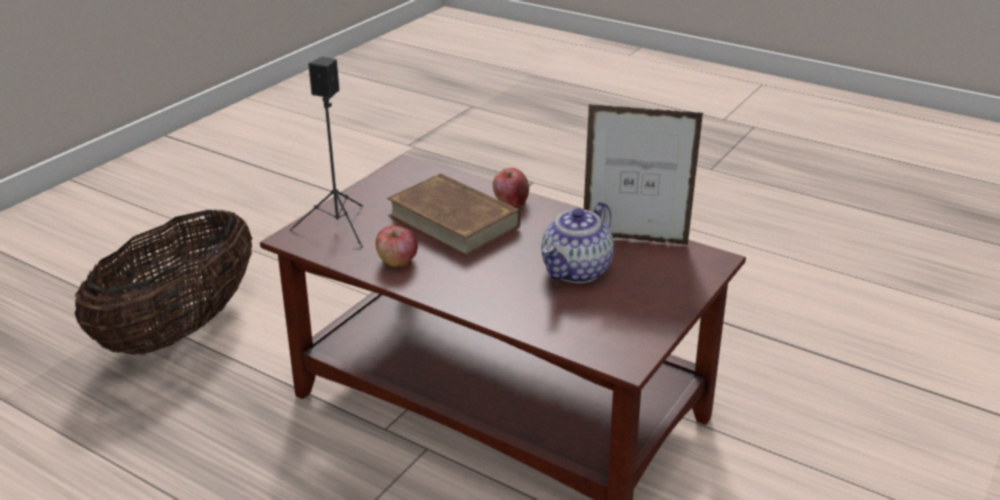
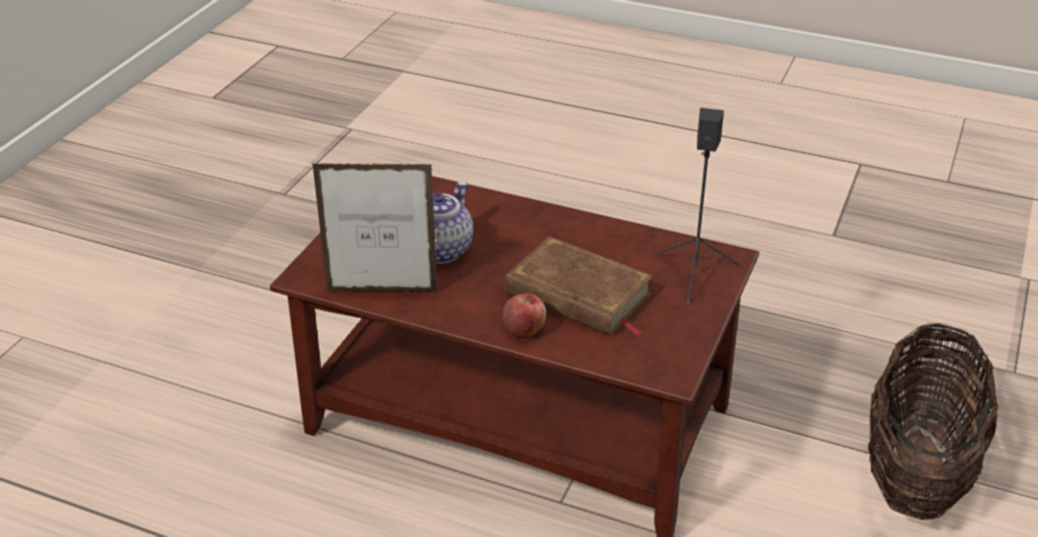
camera: 170 degrees right, 5 degrees up
apple [376,226,418,268] -> none

